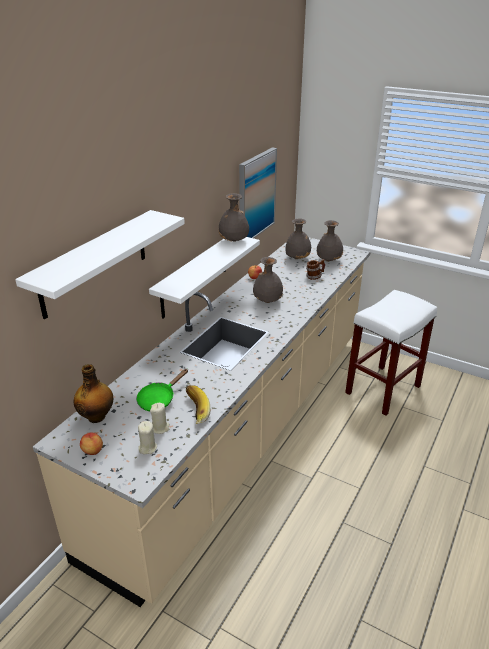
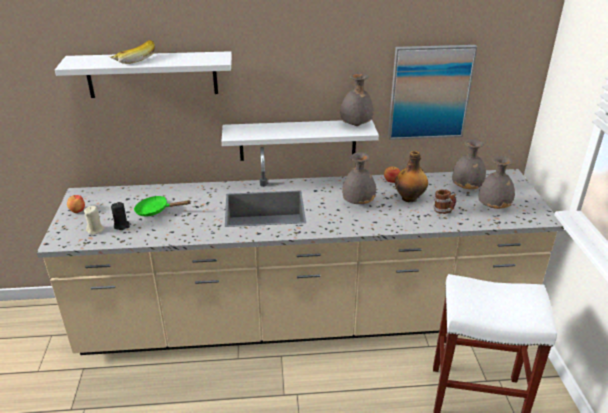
camera: 55 degrees right, 0 degrees up
bottle [74,364,113,423] -> bottle moved to [395,150,428,202]
beige candle [150,403,170,434] -> black candle [111,202,130,230]
banana [186,385,210,424] -> banana moved to [109,40,155,64]

